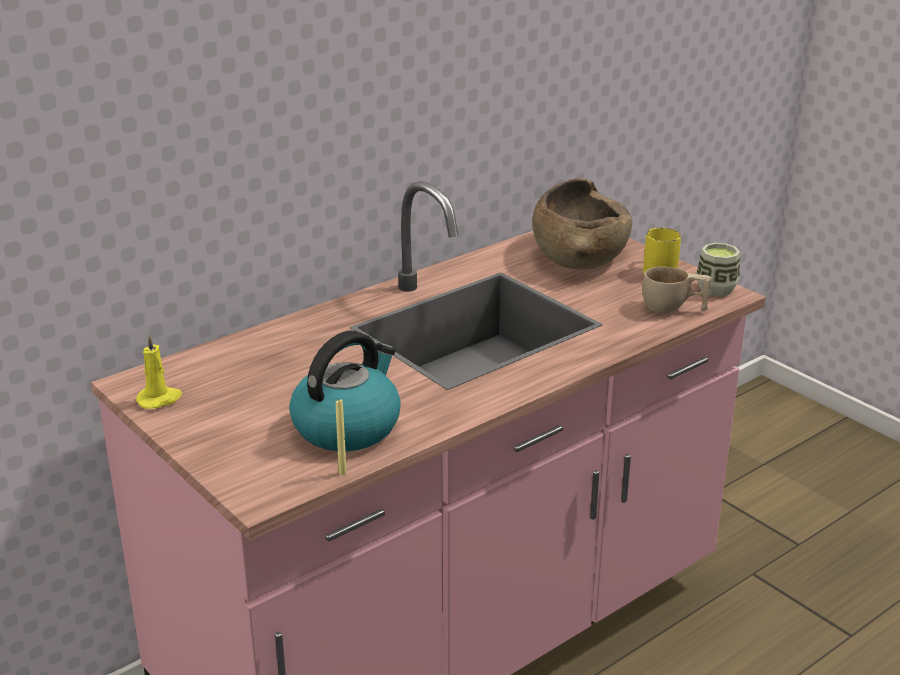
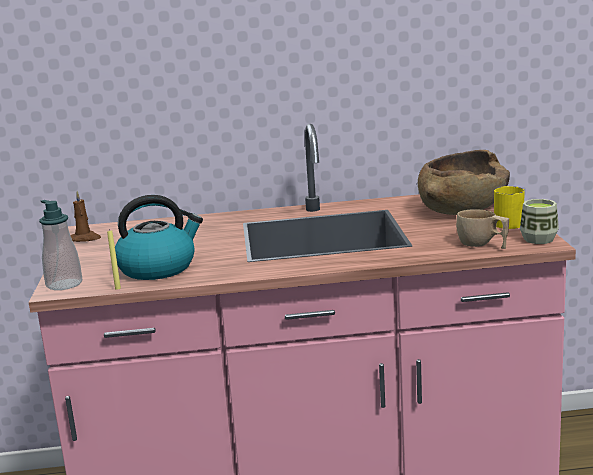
camera: 35 degrees right, 10 degrees down
yellow candle [136,334,182,409] -> brown candle [71,191,101,242]
none -> soap dispenser [39,200,82,290]

